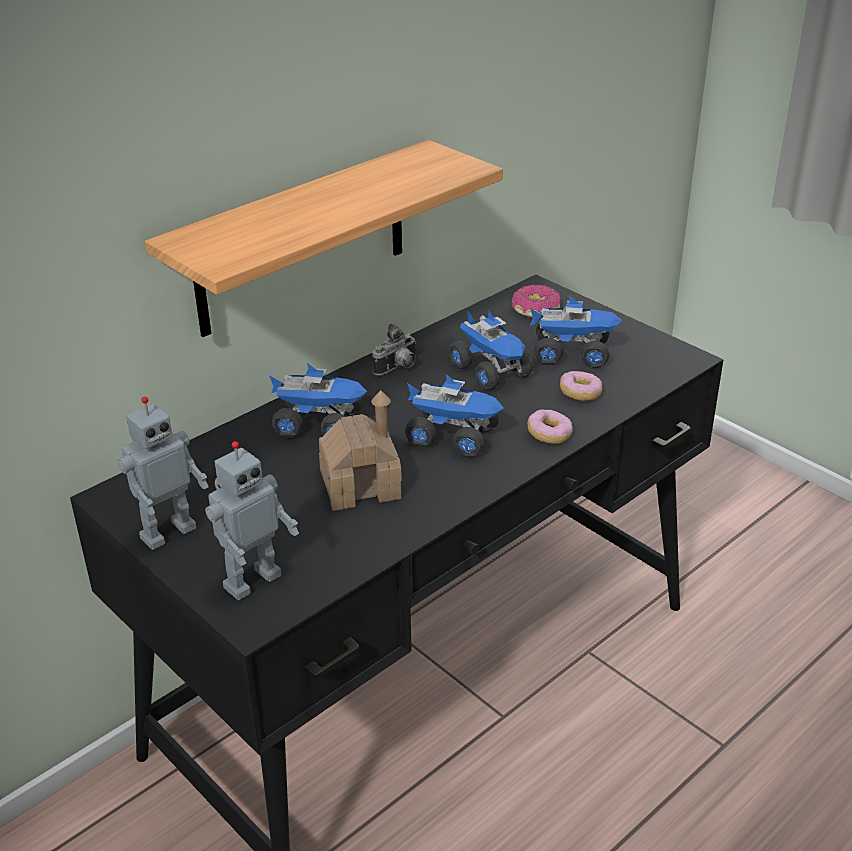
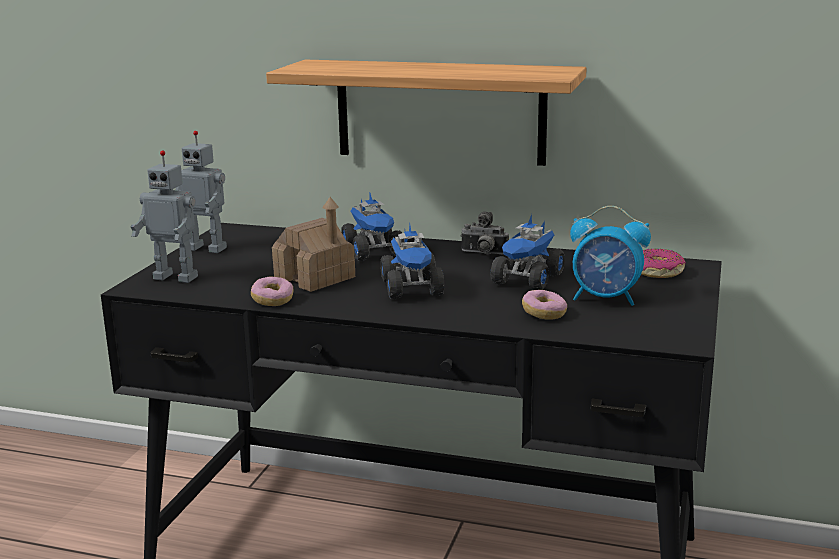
camera: 60 degrees right, 15 degrees down
donut [527,409,573,444] -> donut moved to [251,277,293,306]
toy truck [530,296,622,368] -> alarm clock [570,206,651,306]

